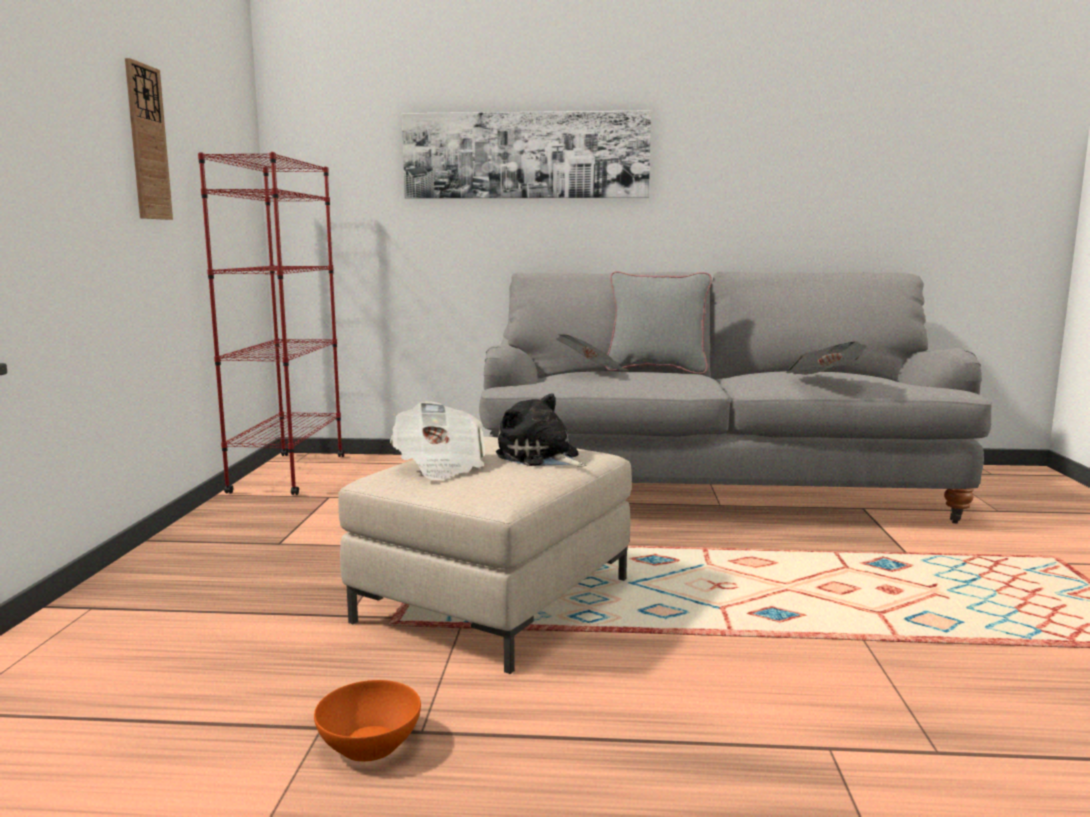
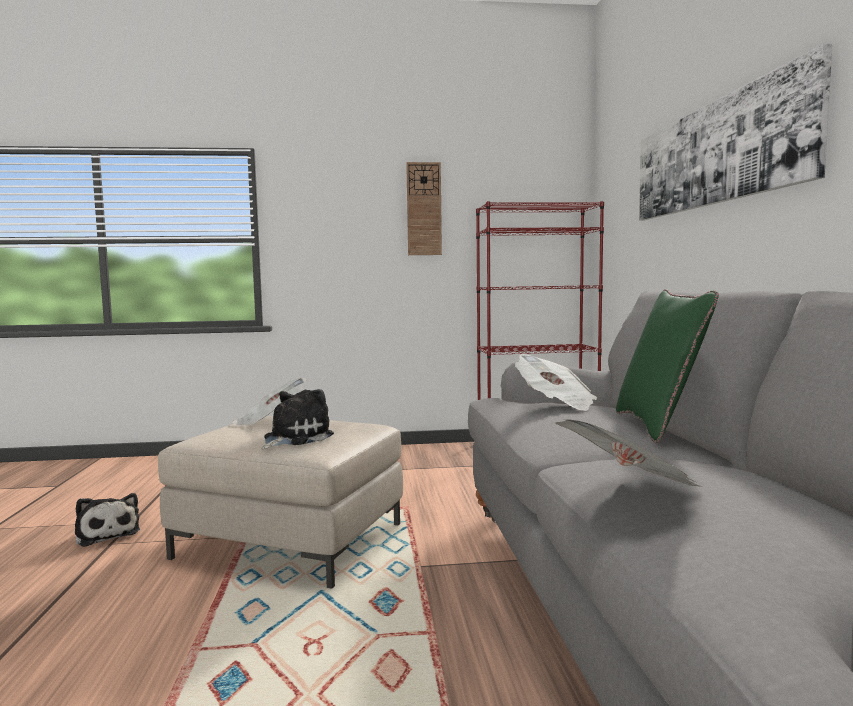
camera: 80 degrees right, 5 degrees down
orange bowl [314,680,421,762] -> plush toy [75,493,140,547]
grey pillow [605,271,712,374] -> green pillow [616,289,719,443]

